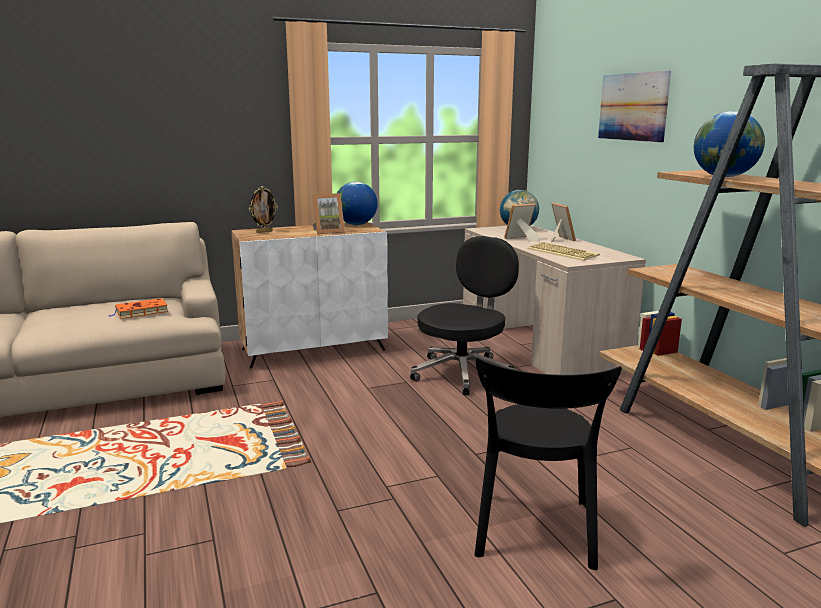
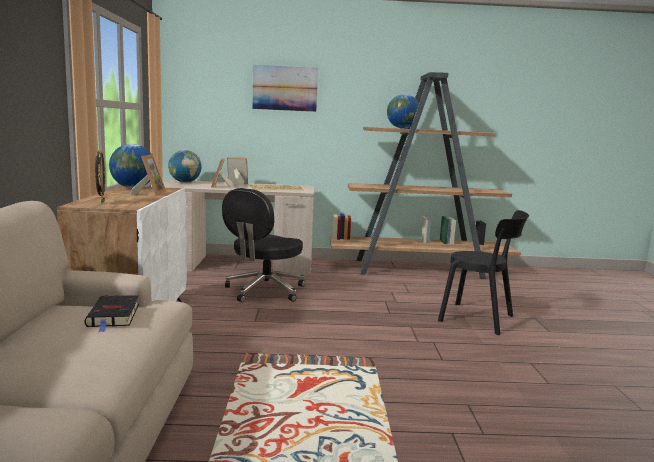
camera: 70 degrees left, 5 degrees down
orange book [109,298,168,319] -> black book [84,295,139,332]
black office chair [410,236,519,395] -> black office chair turned 120 degrees counterclockwise [222,188,305,302]

